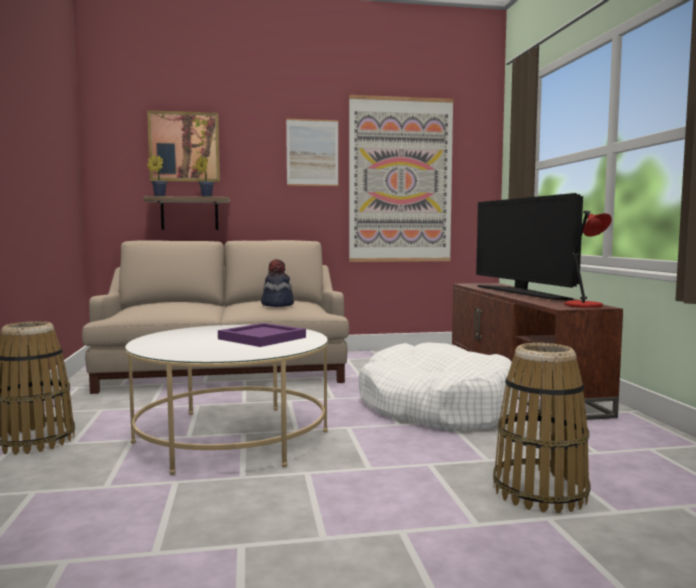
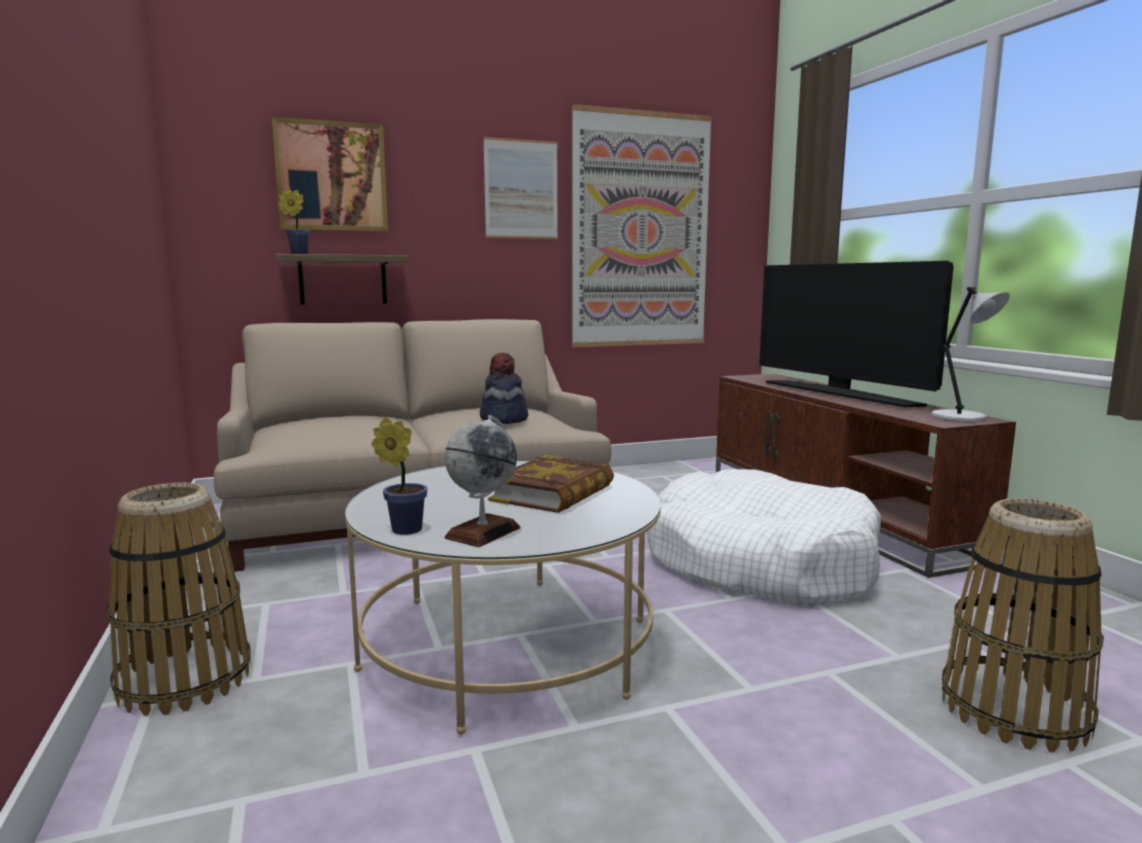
camera: 10 degrees left, 5 degrees up
potted plant [196,156,214,197] -> potted plant moved to [371,417,427,535]
purple tray [218,323,306,347] -> book [488,455,614,513]
red table lamp [564,211,612,308] -> grey table lamp [932,287,1010,422]
none -> globe [444,415,520,547]

